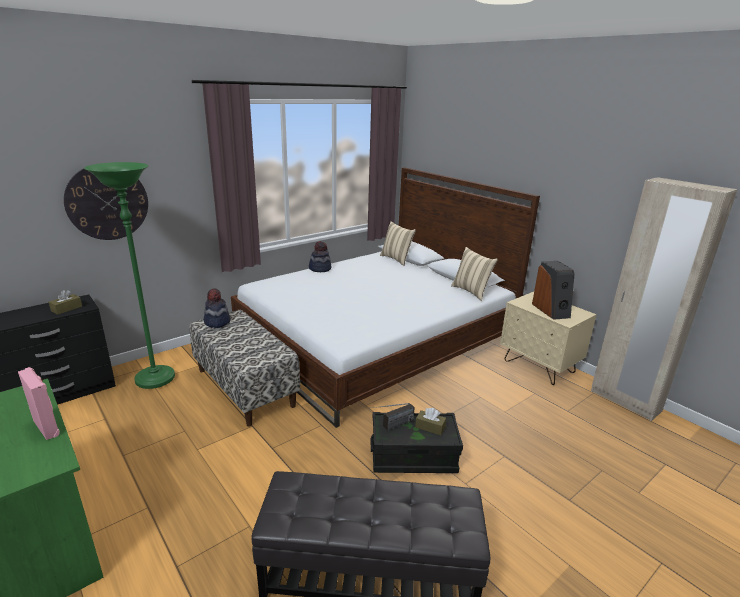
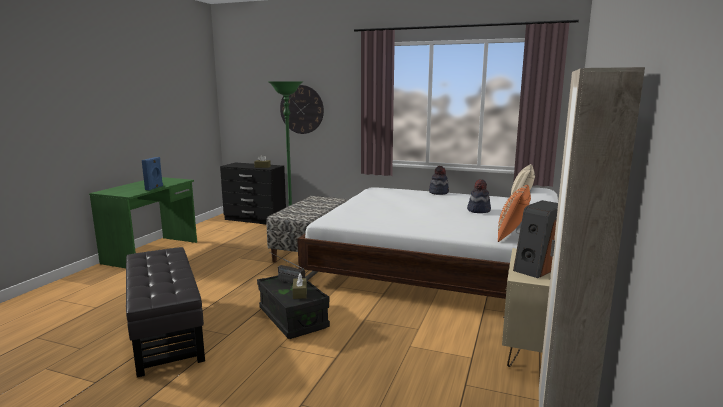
camera: 60 degrees right, 10 degrees down
pink speaker [18,367,60,440] -> blue speaker [142,157,163,191]
hat [204,288,230,328] -> hat moved to [467,179,491,213]
beige pillow [451,247,498,301] -> orange pillow [498,185,531,242]

